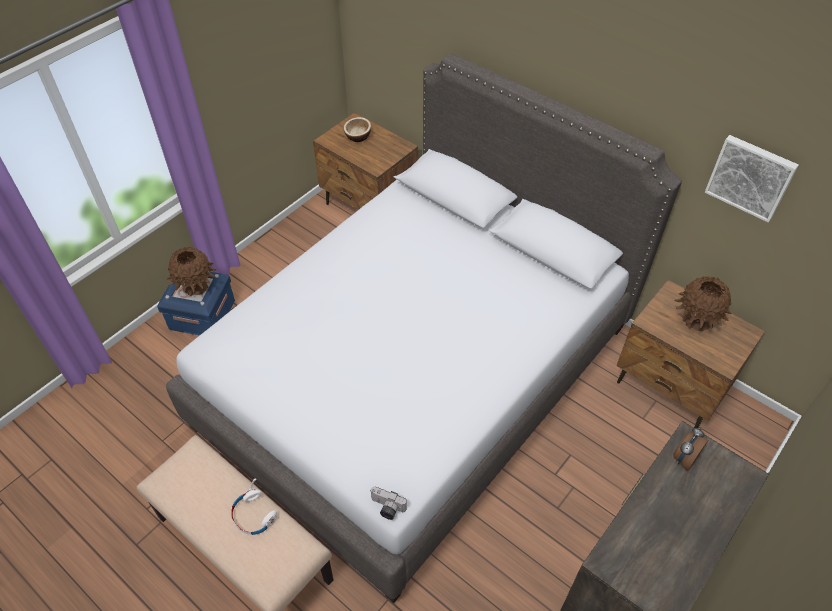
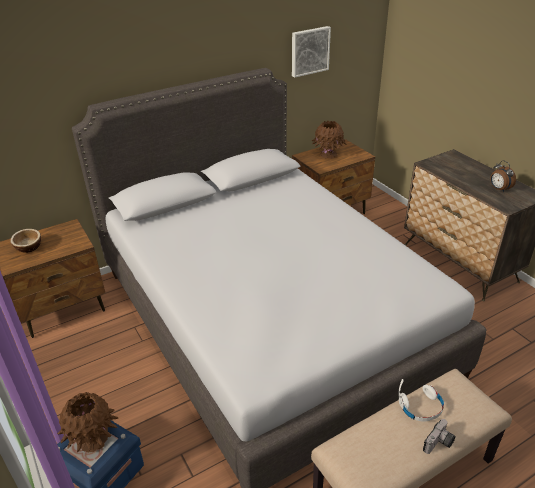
camera: 70 degrees left, 15 degrees down
camera [370,487,407,520] -> camera moved to [423,419,456,454]
alarm clock [673,428,708,471] -> alarm clock moved to [490,160,516,192]

